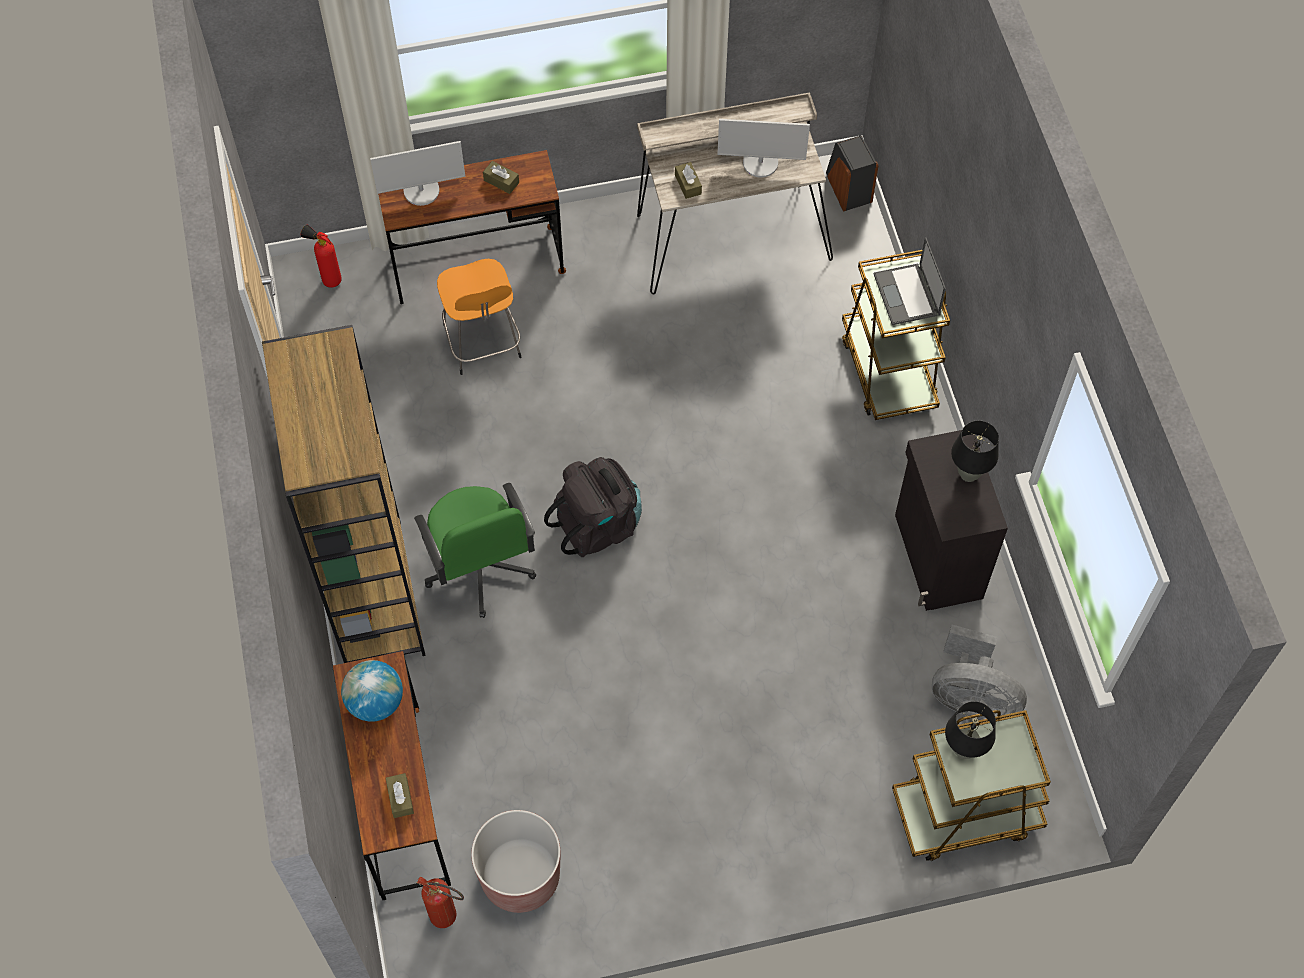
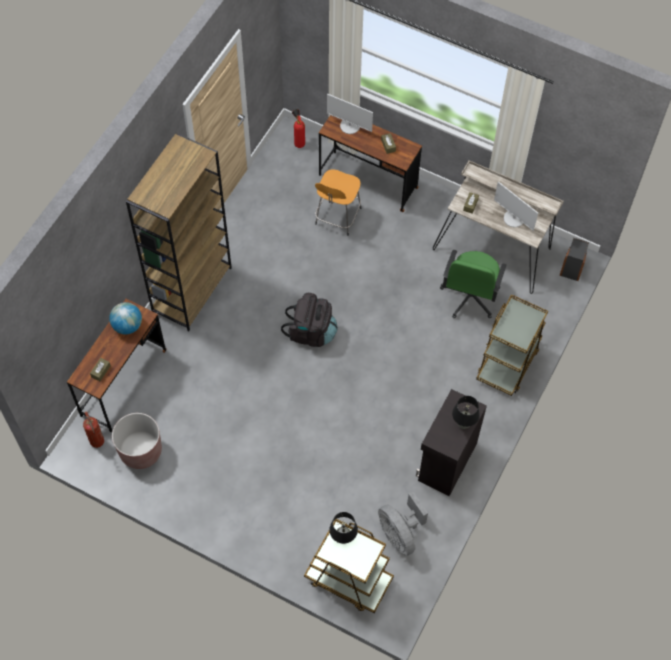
camera: 40 degrees right, 0 degrees up
green office chair [414,483,536,618] -> green office chair moved to [440,250,507,319]
laptop [874,237,946,325] -> none

